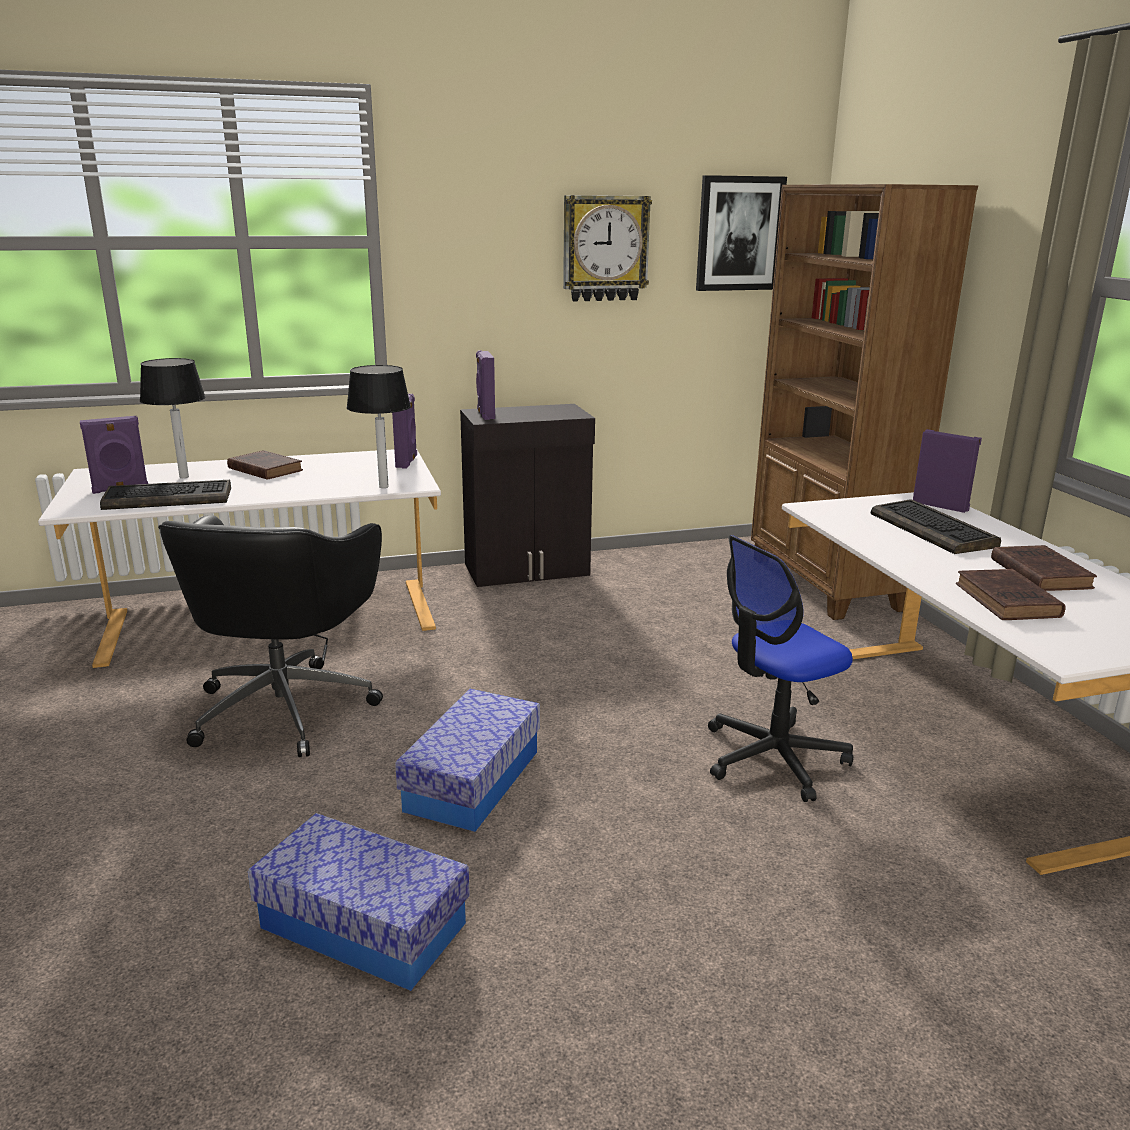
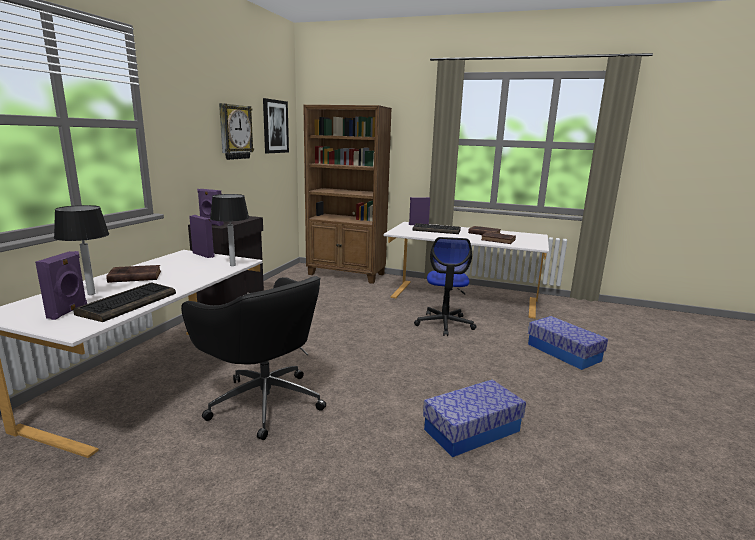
camera: 55 degrees left, 5 degrees down
storage box [395,689,540,832] -> storage box moved to [528,316,608,370]

